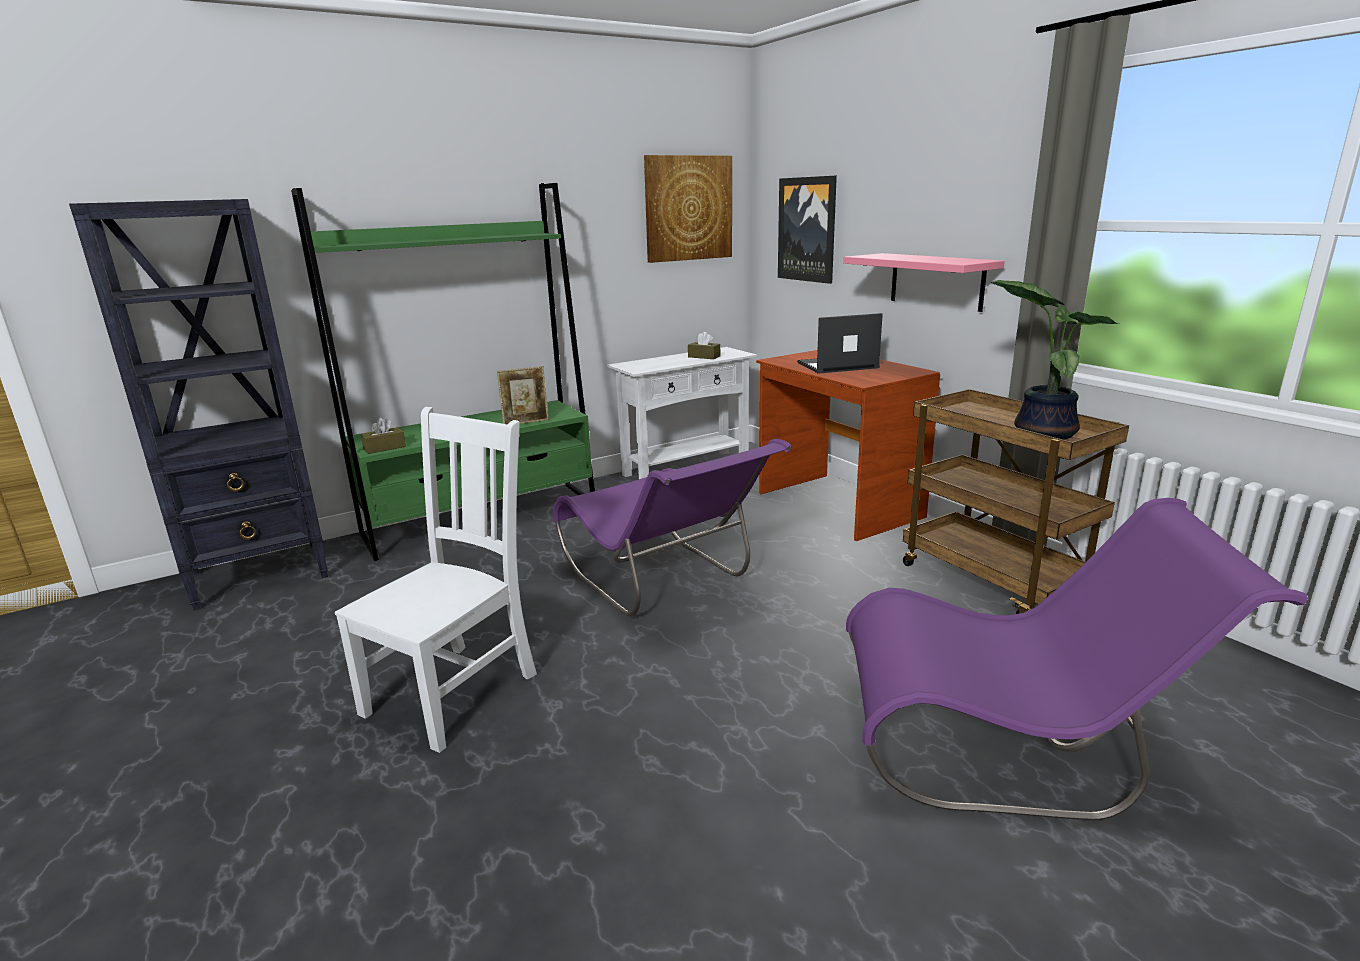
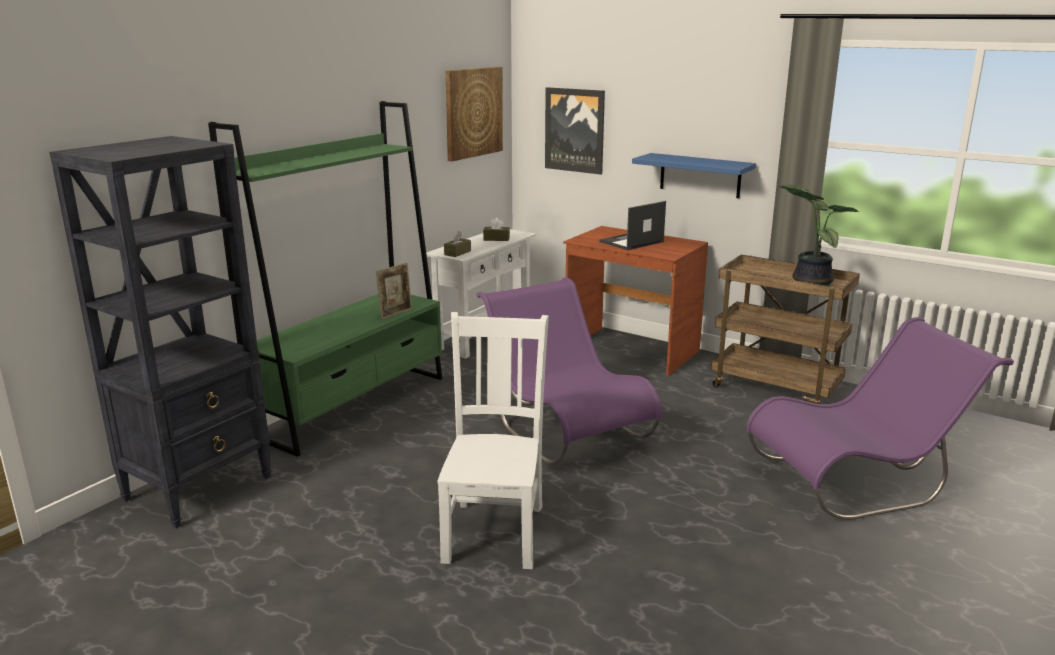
camera: 25 degrees left, 0 degrees up
brown tissue box [361,418,406,454] -> brown tissue box moved to [444,231,471,257]
purple chair [553,439,792,616] -> purple chair turned 150 degrees counterclockwise [476,277,662,464]
pink shelf [843,253,1005,312] -> blue shelf [632,153,756,198]

